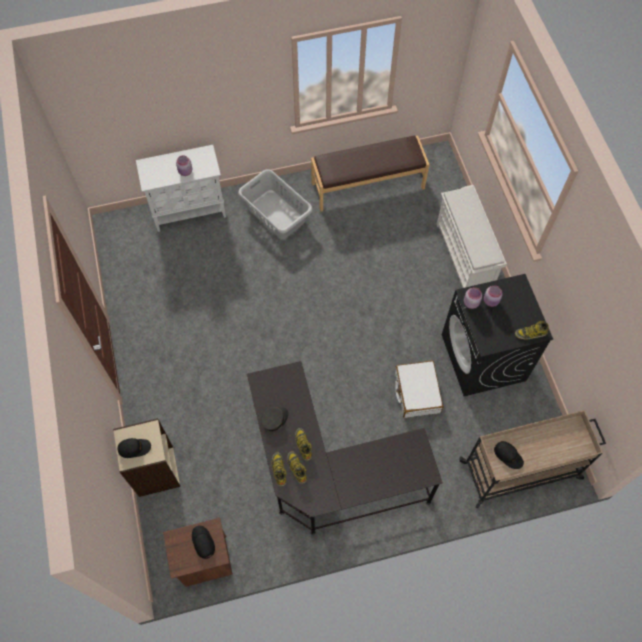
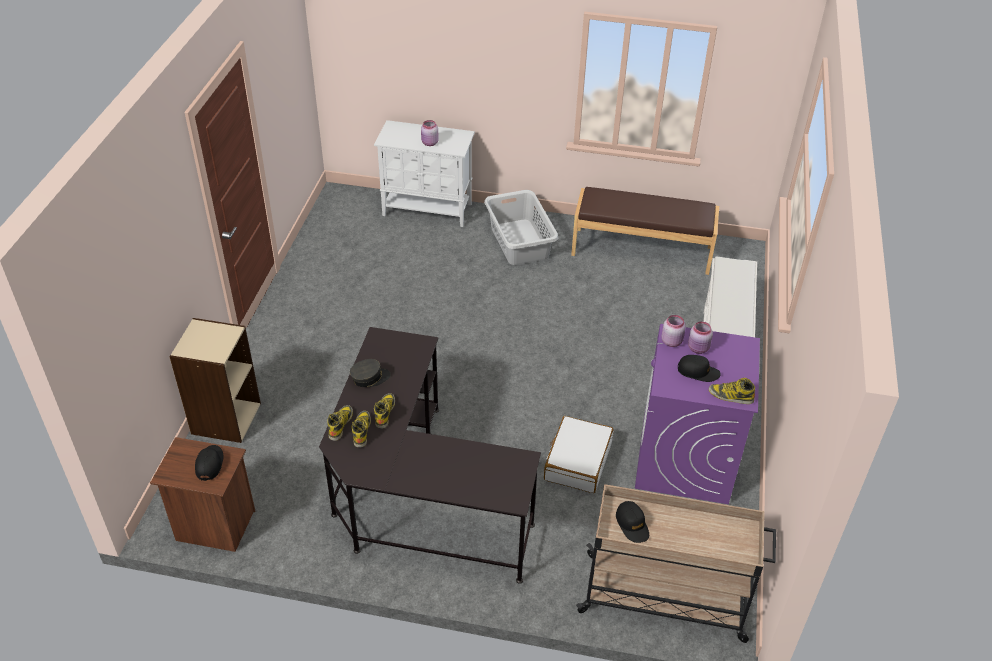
camera: 25 degrees right, 20 degrees down
black cap [117,438,151,458] -> black cap moved to [678,355,721,382]
black washing machine [442,274,553,396] -> purple washing machine [635,324,760,504]

